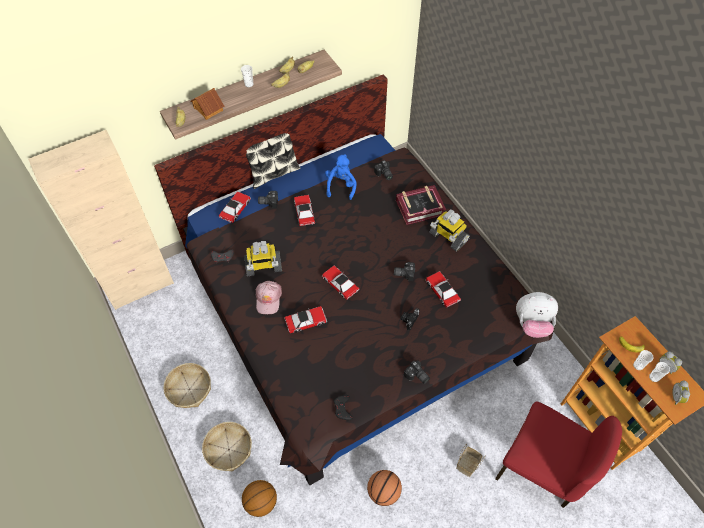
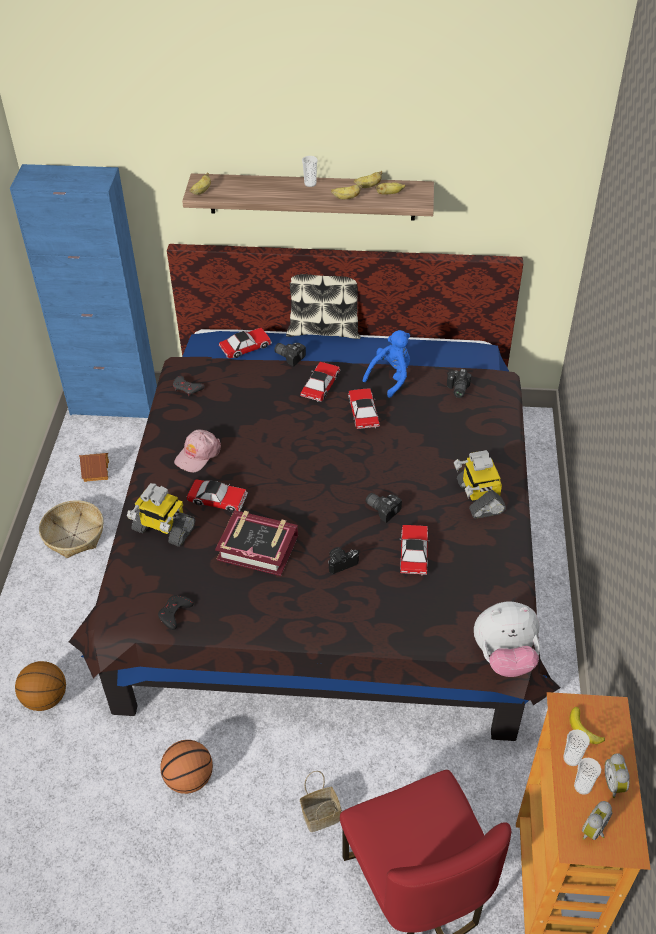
camera: 35 degrees right, 10 degrees down
beige cabinet [28,130,174,310] -> blue cabinet [10,164,157,418]
toy house [190,88,224,120] -> toy house moved to [79,453,109,482]
basket [202,422,252,471] -> none
toy robot [244,241,282,276] -> toy robot moved to [127,483,196,547]
toy car [322,266,360,300] -> toy car moved to [348,388,380,429]
book [396,185,446,225] -> book moved to [215,510,298,576]
camera [404,360,430,384] -> none
plush toy [516,292,558,338] -> plush toy turned 45 degrees counterclockwise [474,601,540,677]

